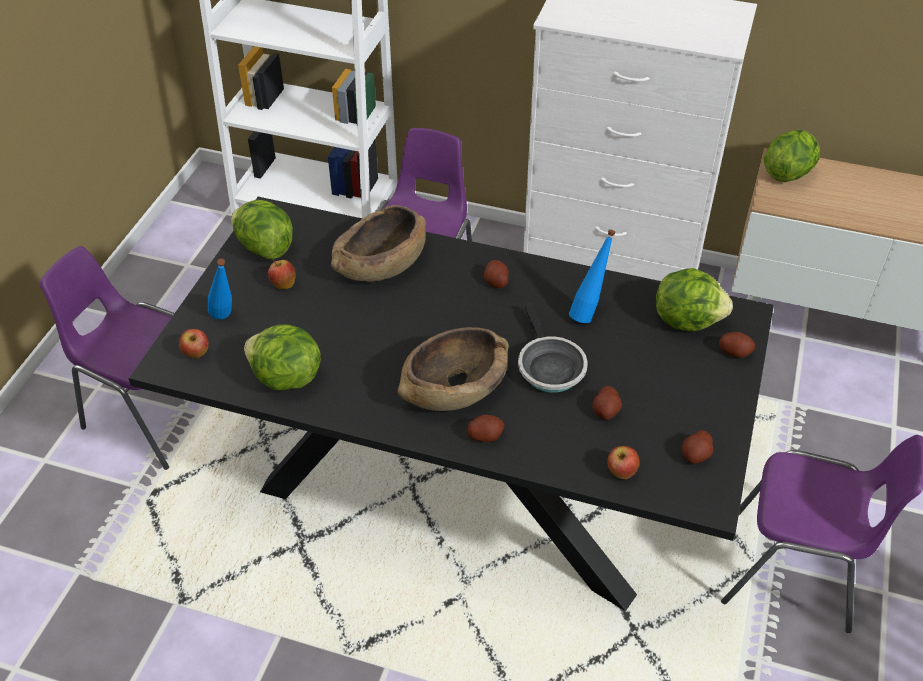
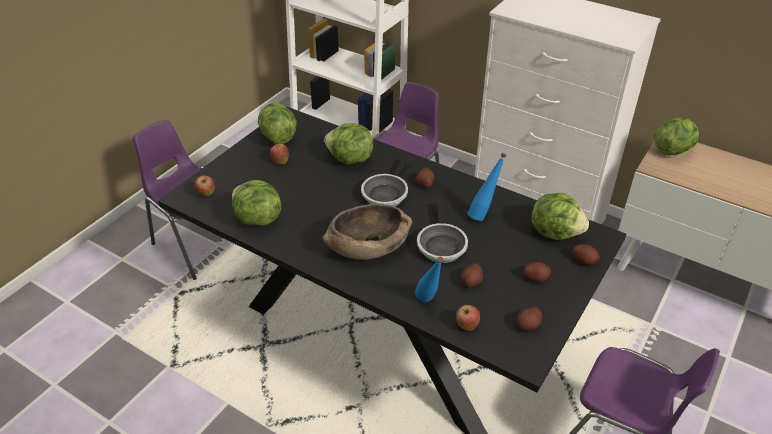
camera: 15 degrees right, 5 degrees down
blue bottle [208,259,232,319] -> blue bottle moved to [415,257,444,302]
brown bowl [331,205,426,282] -> lettuce [324,123,374,165]
potato [467,415,505,442] -> potato moved to [523,262,551,282]
none -> frying pan [361,156,409,207]

